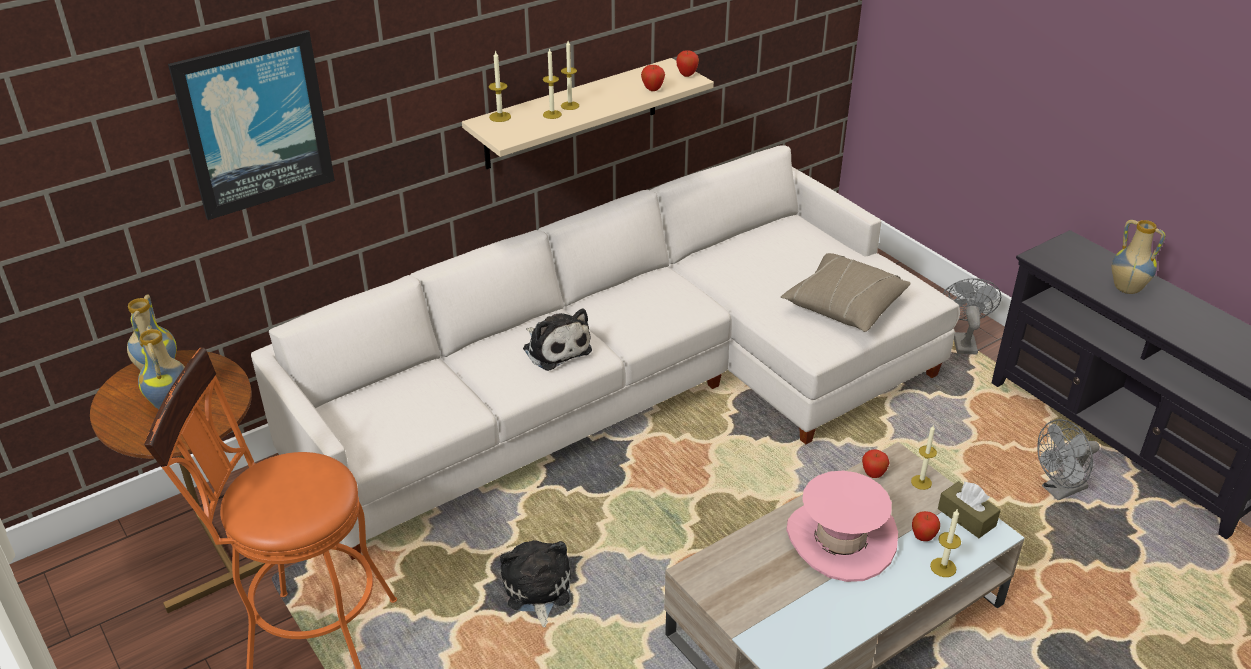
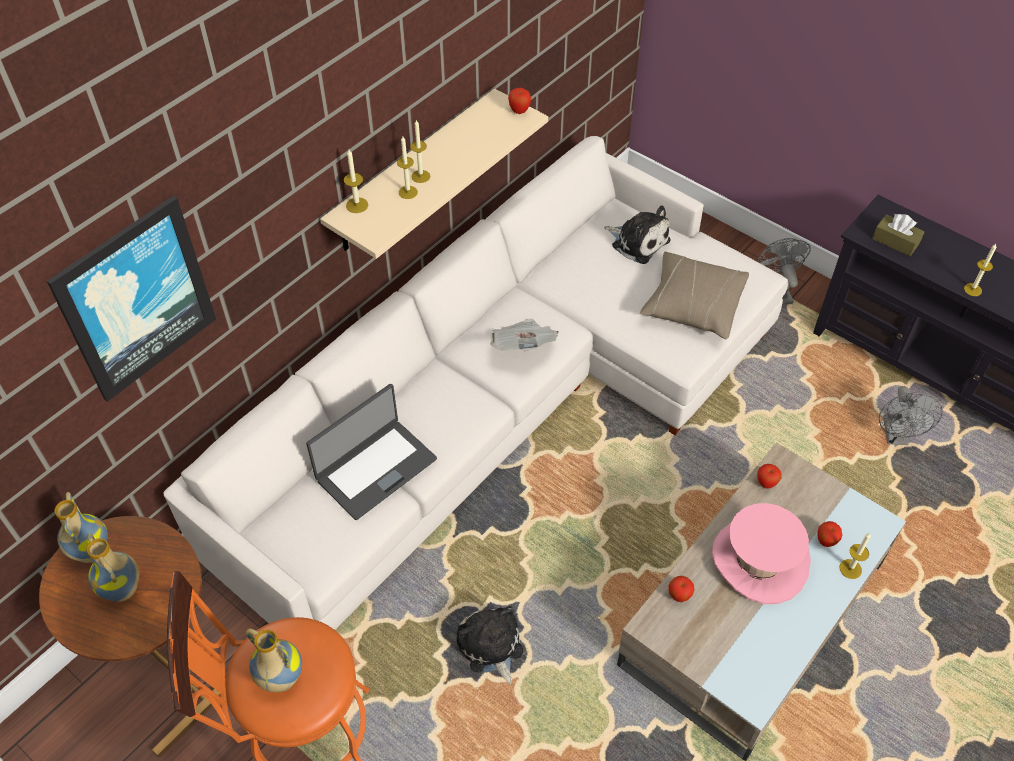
camera: 15 degrees left, 15 degrees up
plush toy [523,308,592,371] -> plush toy moved to [604,205,670,264]
apple [641,65,665,91] -> apple moved to [668,576,694,602]
candle [911,425,937,490] -> candle moved to [964,244,996,296]
brown tissue box [938,481,1001,538] -> brown tissue box moved to [872,214,924,256]
grey fan [1037,419,1100,500] -> grey fan turned 45 degrees counterclockwise [879,386,943,445]
vase [1112,220,1166,294] -> vase moved to [246,629,302,692]
none -> laptop [306,384,437,520]
none -> newspaper [490,319,559,351]

